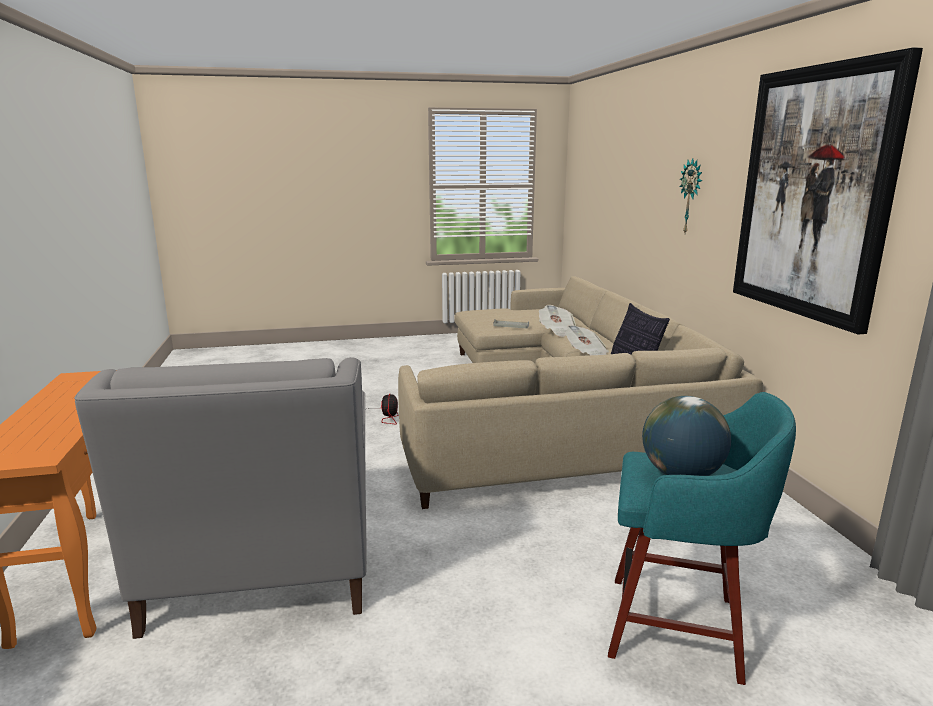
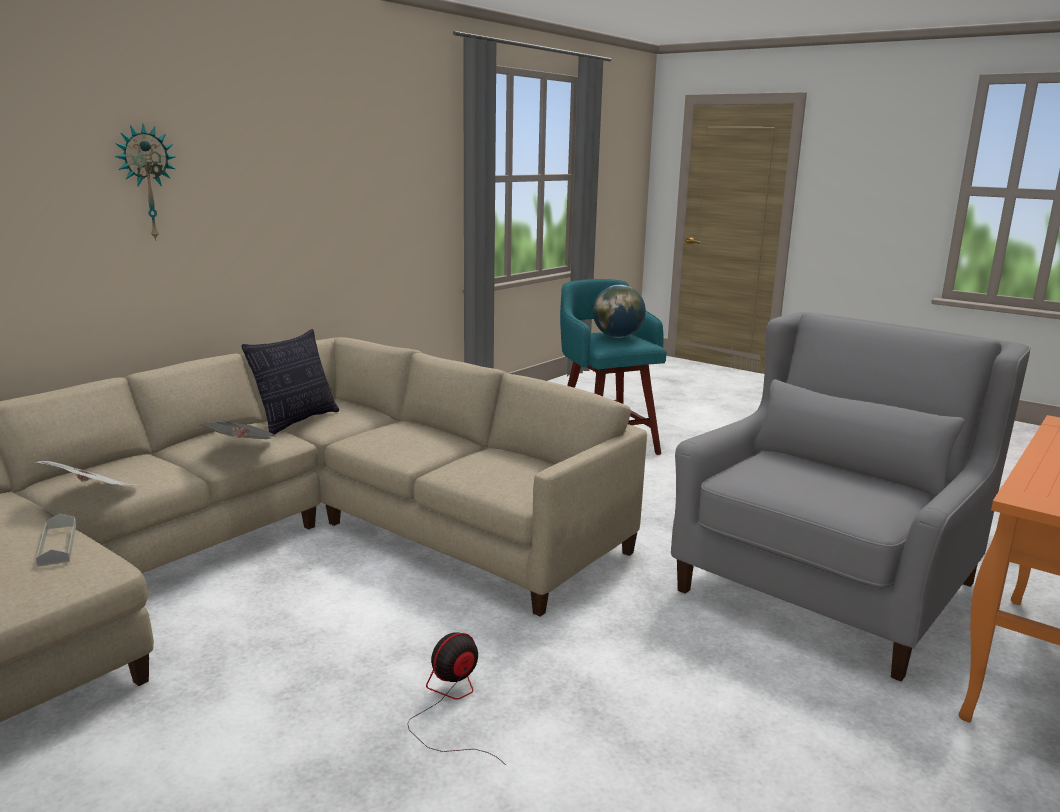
camera: 130 degrees left, 0 degrees up
picture [733,47,923,335] -> none

